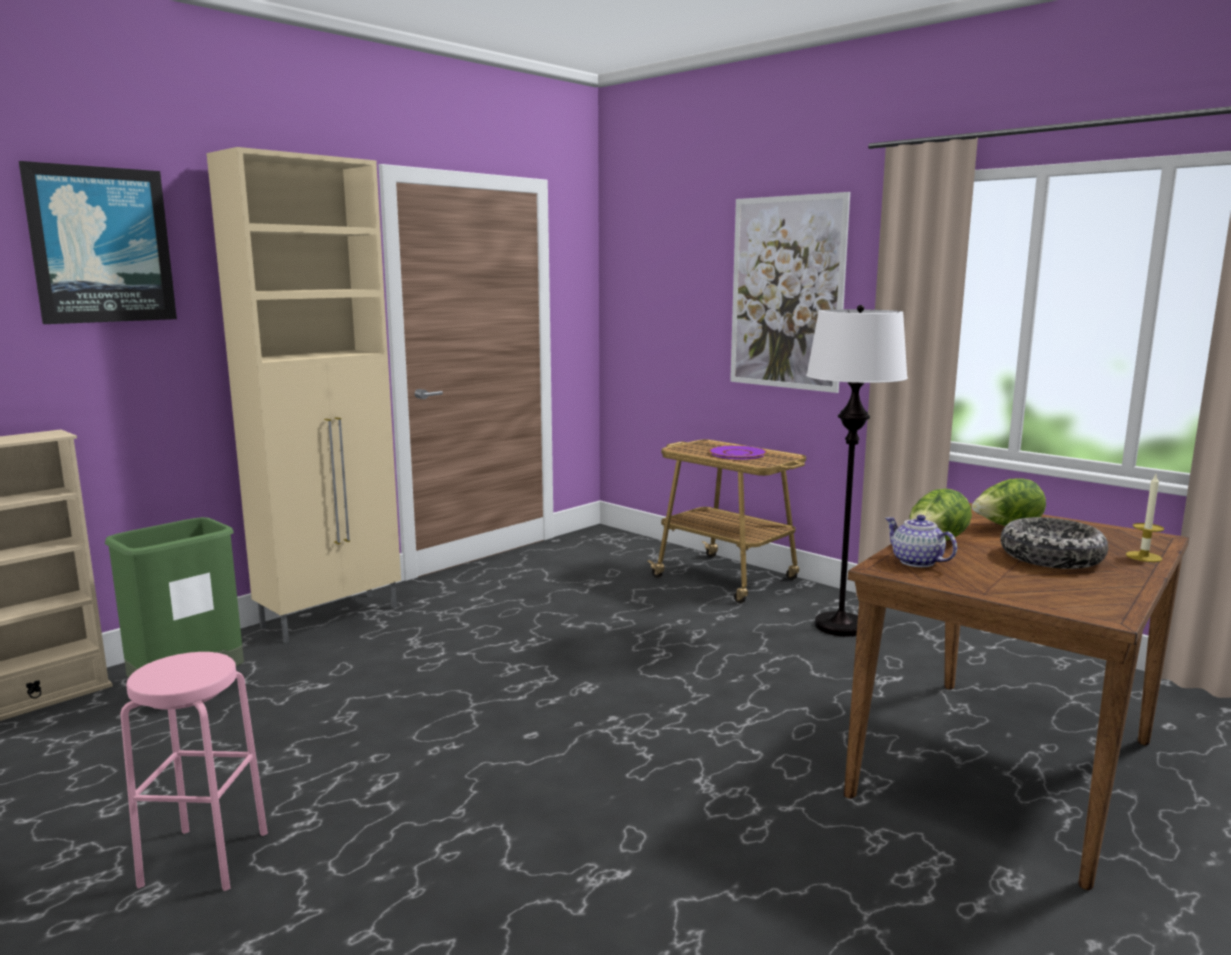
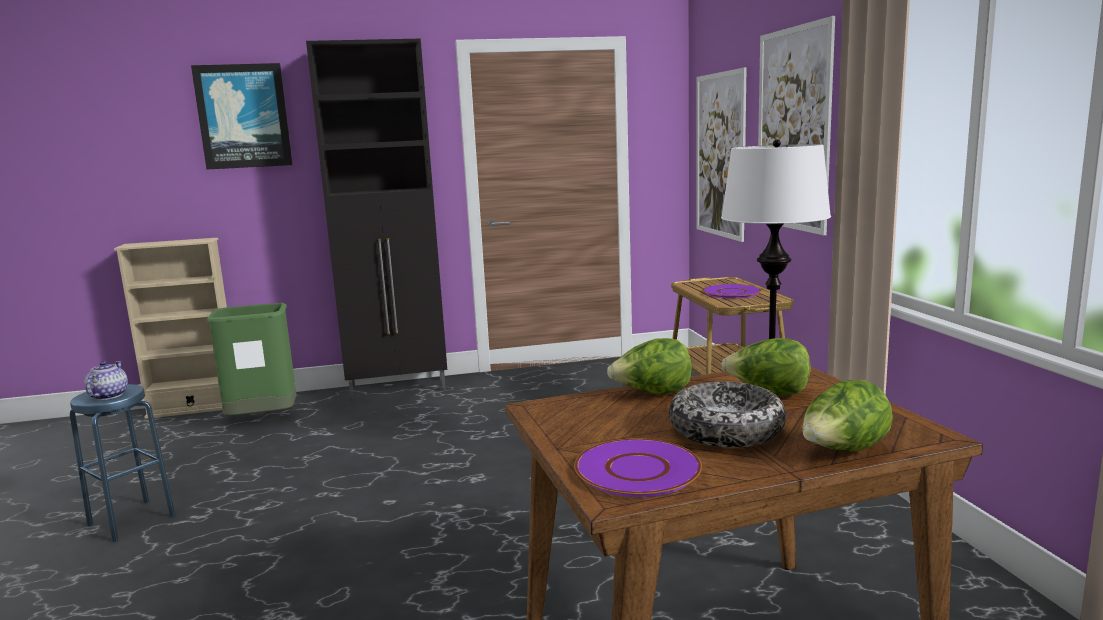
camera: 35 degrees right, 0 degrees up
pink stool [120,652,268,891] -> blue stool [70,384,175,542]
beige cabinet [206,147,401,643] -> black cabinet [306,39,447,401]
teapot [885,515,957,567] -> teapot moved to [84,361,128,400]
candle [1126,475,1164,562] -> lettuce [802,380,893,452]
none -> purple plate [574,438,702,497]
none -> picture [696,67,747,242]

